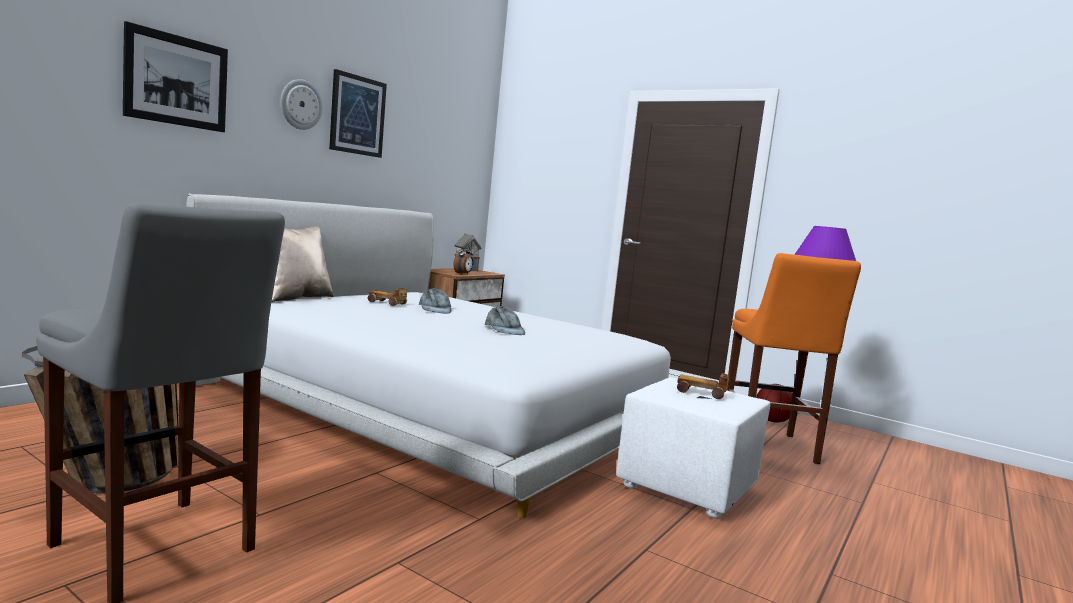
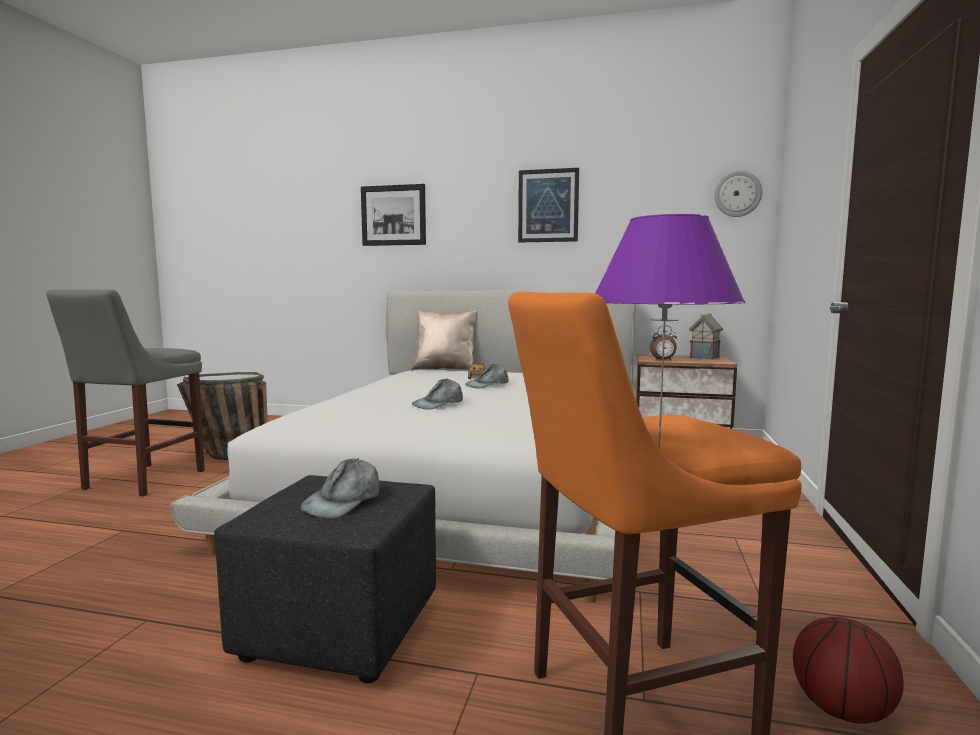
camera: 70 degrees right, 0 degrees up
wall clock [281,79,323,130] -> wall clock moved to [714,171,762,217]
white ottoman [616,377,771,518] -> black ottoman [214,475,436,683]
toy car [677,373,730,399] -> grey cap [300,458,379,518]

